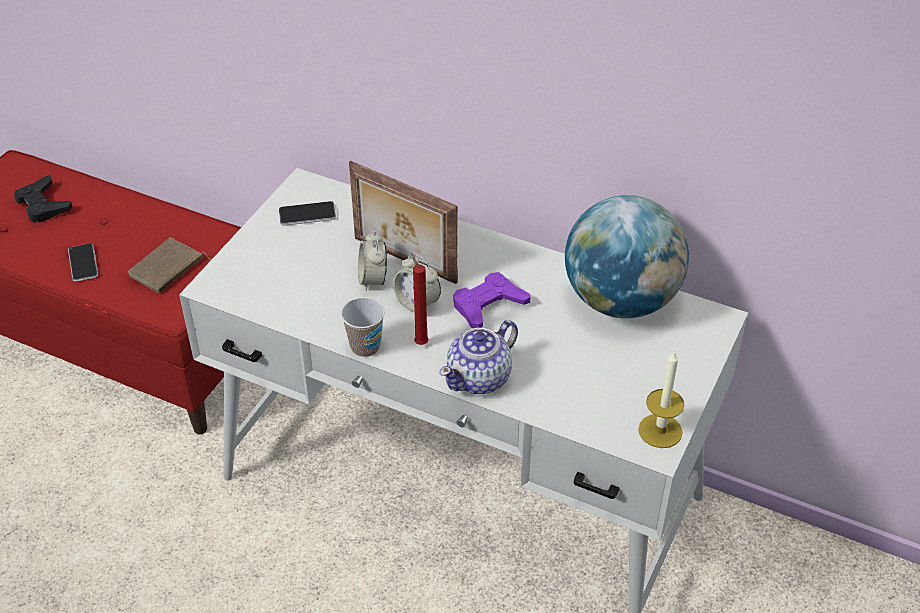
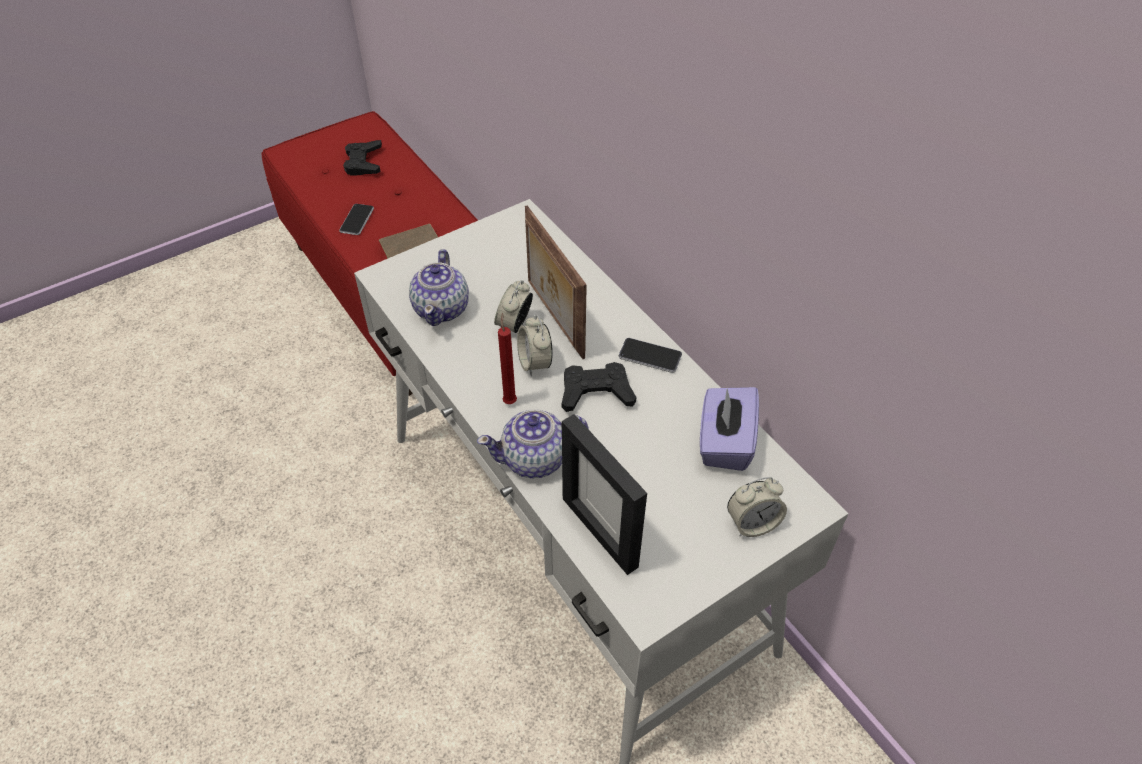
camera: 30 degrees right, 5 degrees up
phone [279,201,336,226] -> phone moved to [619,338,682,373]
cup [341,297,385,357] -> none
purple game controller [453,272,530,328] -> black game controller [562,362,636,412]
globe [565,195,689,318] -> purple tissue box [700,387,759,471]
candle [638,351,685,448] -> none
none -> teapot [409,249,469,326]
none -> picture frame [562,414,647,575]
none -> alarm clock [727,477,787,537]

